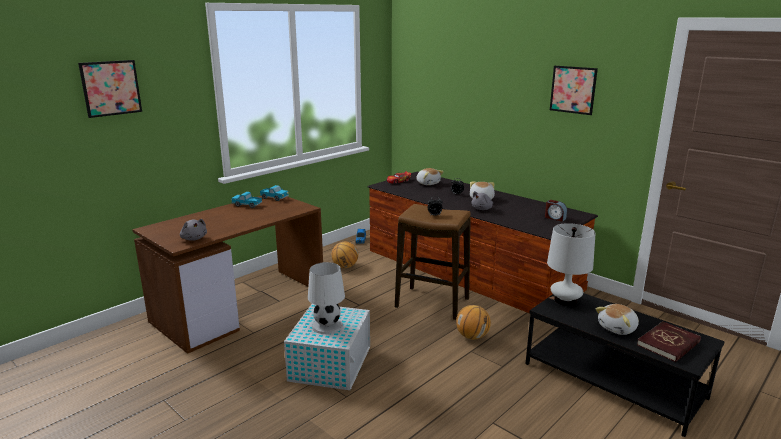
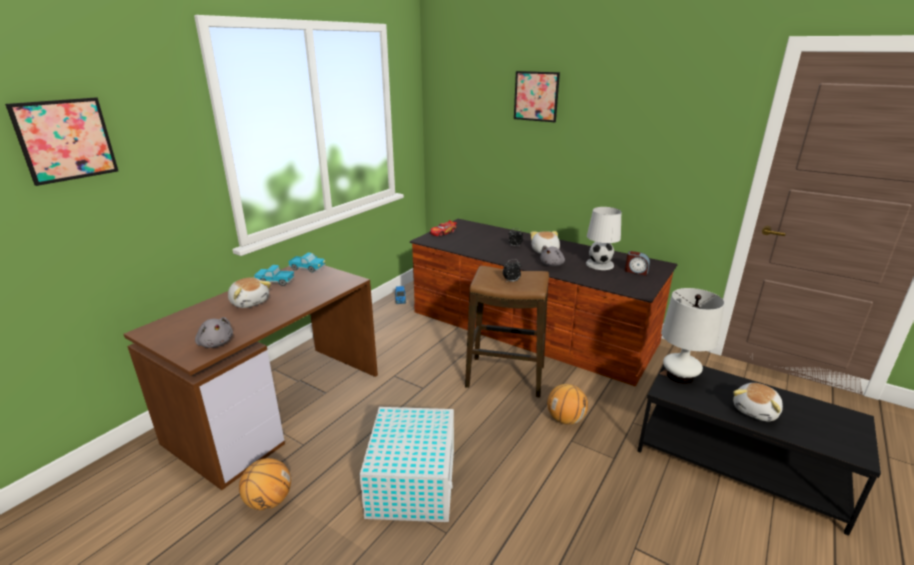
camera: 10 degrees left, 5 degrees up
white table lamp [308,262,345,334] -> white table lamp moved to [586,207,621,270]
basketball [331,242,358,268] -> basketball moved to [239,458,291,510]
plush toy [416,168,444,185] -> plush toy moved to [228,277,271,308]
picture [550,66,598,115] -> picture moved to [514,71,560,122]
red book [637,321,701,362] -> none

